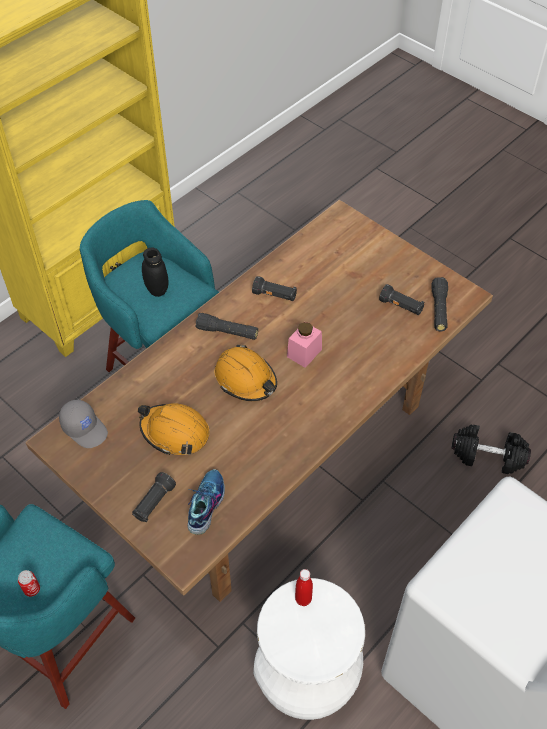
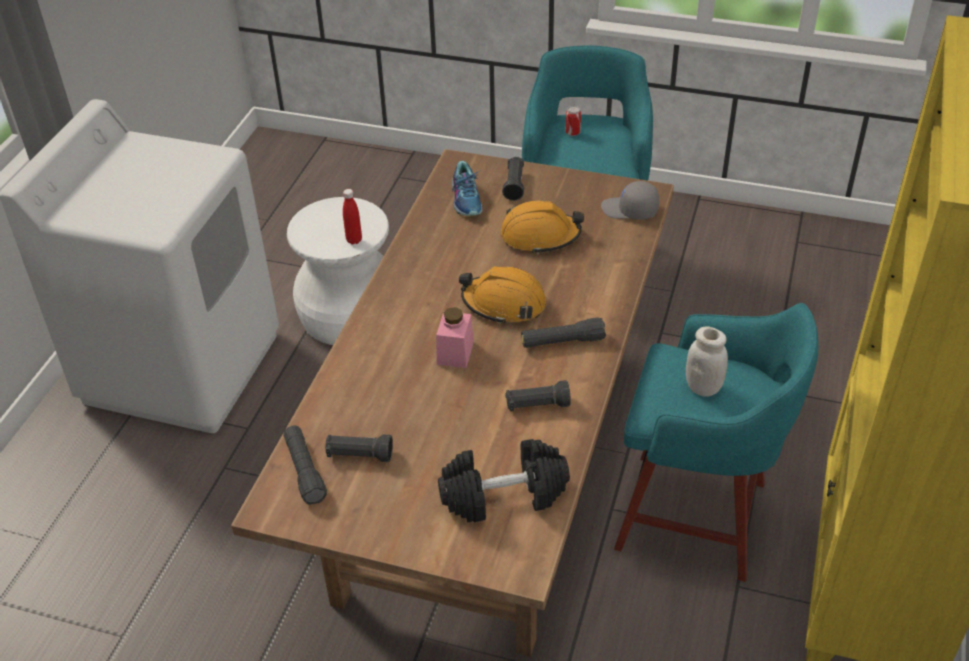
camera: 155 degrees right, 10 degrees down
black jar [142,247,169,297] -> white jar [686,326,728,396]
black dumbbell [452,425,531,474] -> black dumbbell moved to [438,439,570,522]

